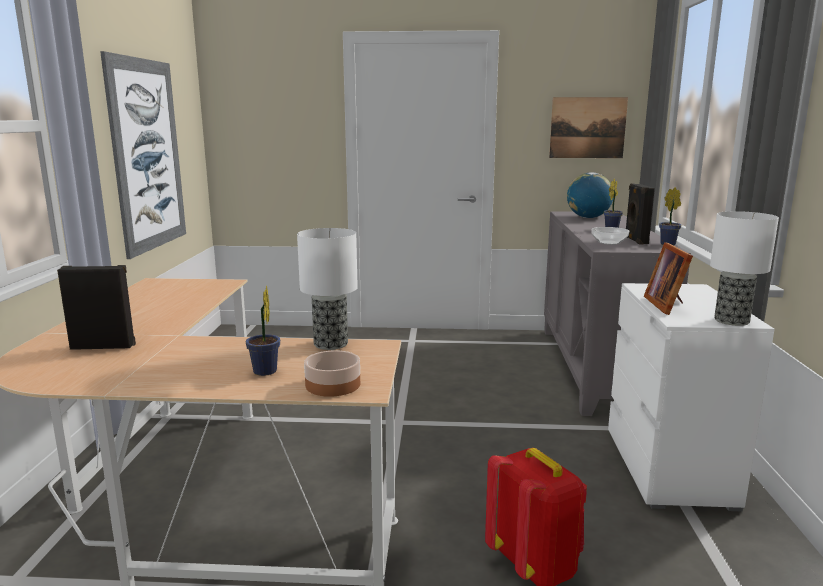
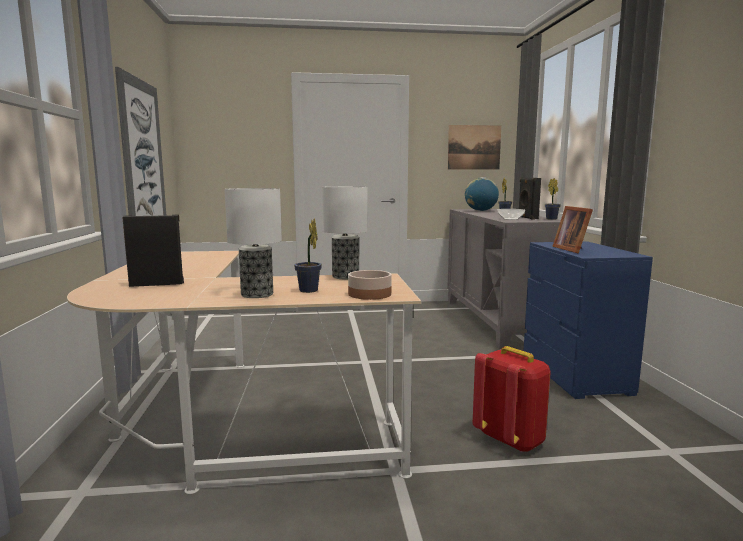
camera: 10 degrees left, 5 degrees down
white dresser [608,283,774,512] -> blue dresser [523,241,653,399]
table lamp [710,211,779,326] -> table lamp moved to [225,188,282,298]

